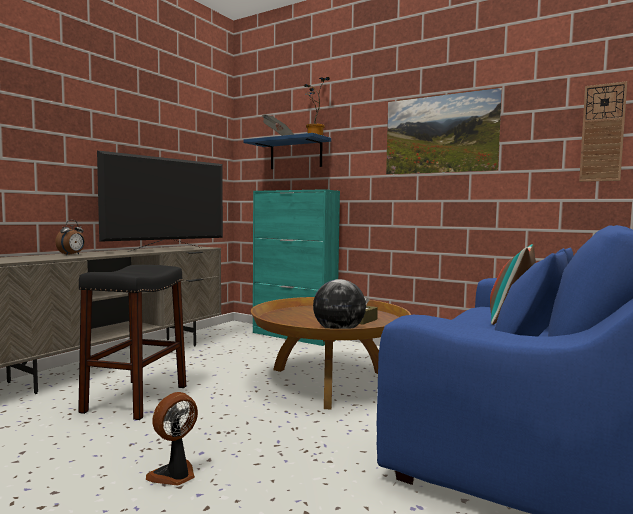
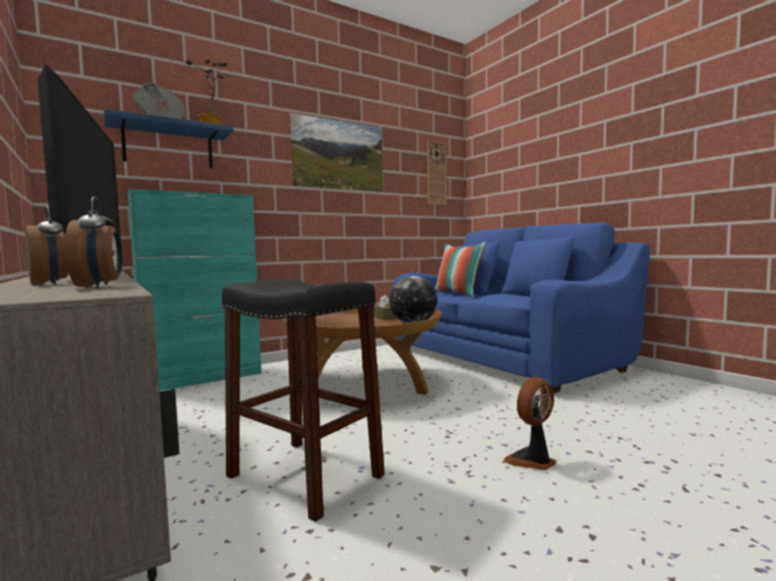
camera: 65 degrees left, 0 degrees up
fan [146,392,198,485] -> fan turned 75 degrees clockwise [504,377,556,470]
none -> alarm clock [65,197,122,288]

